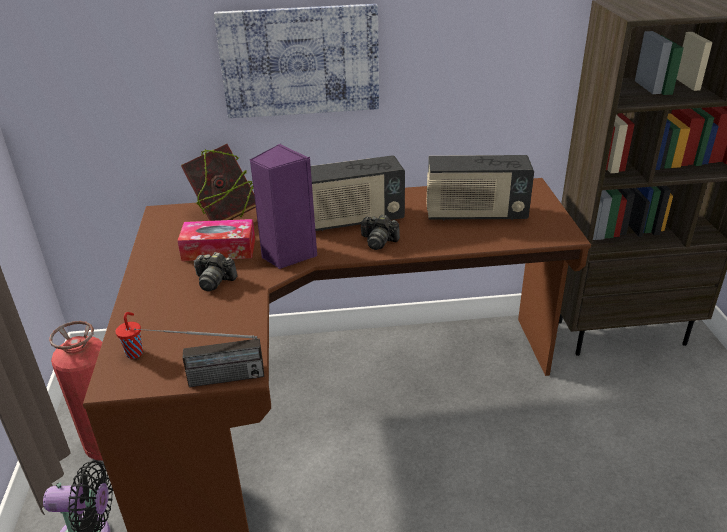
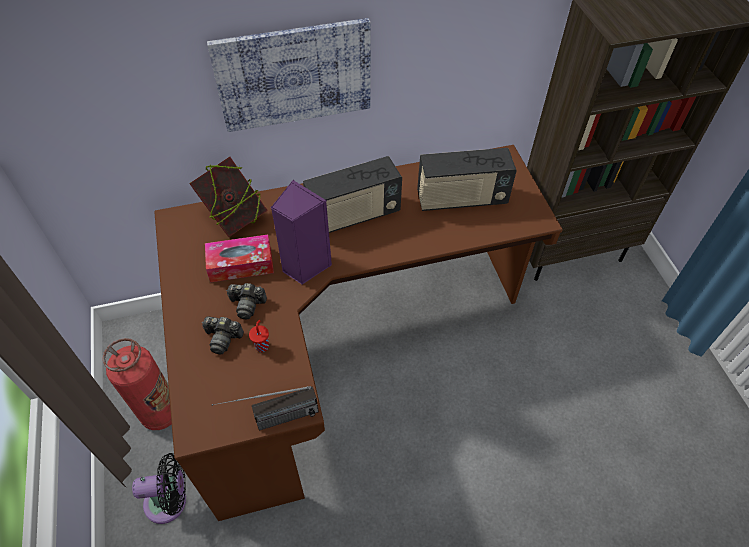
camera: 10 degrees left, 20 degrees up
red cup [116,312,143,359] -> red cup moved to [249,320,269,352]
camera [360,215,400,250] -> camera moved to [202,316,244,355]

